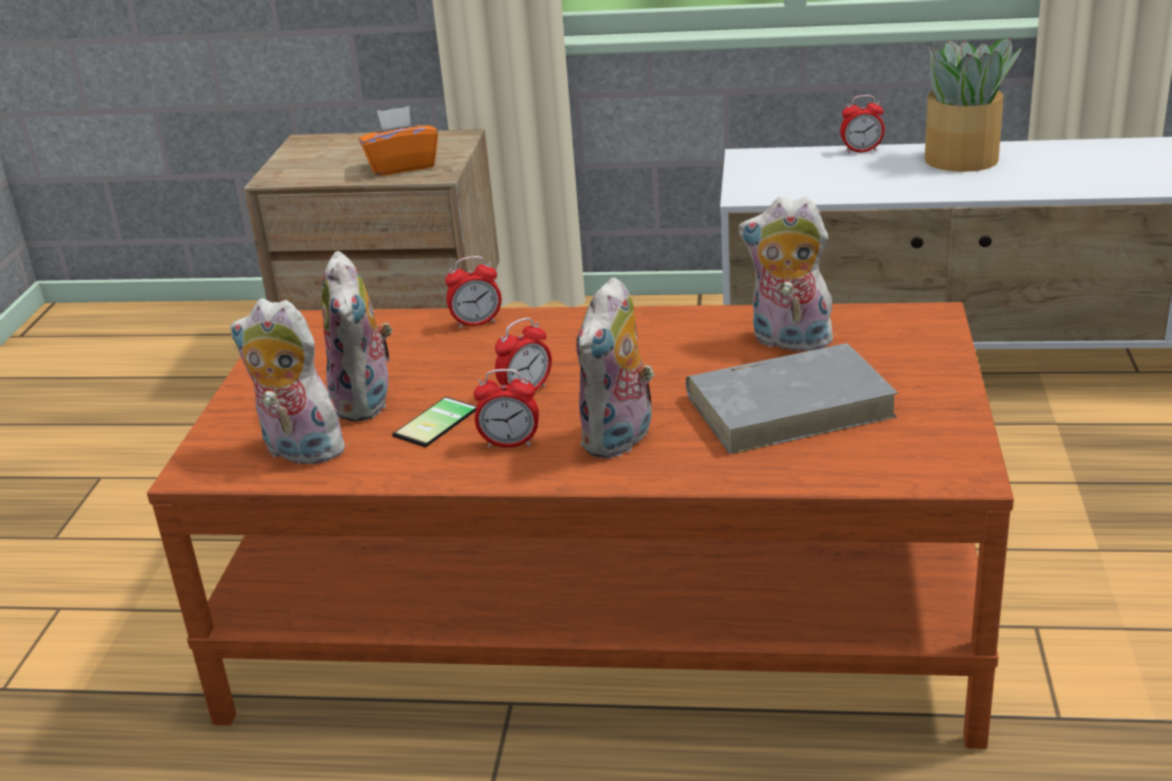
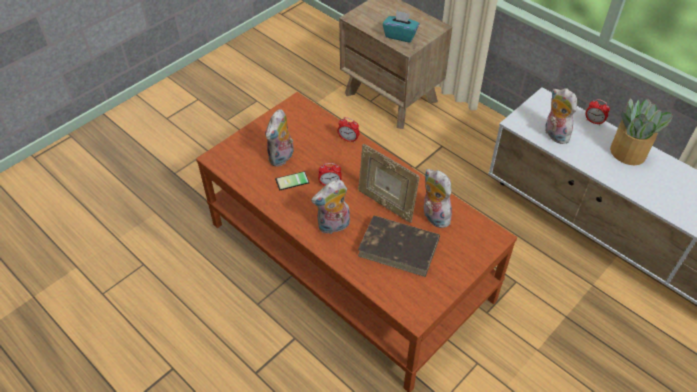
camera: 35 degrees right, 20 degrees up
plush toy [230,298,351,464] -> plush toy moved to [545,88,577,144]
orange tissue box [359,106,438,176] -> turquoise tissue box [383,10,419,42]
alarm clock [474,369,539,448] -> none
grey book [686,343,898,454] -> brown book [358,216,440,277]
none -> picture frame [358,144,420,223]

